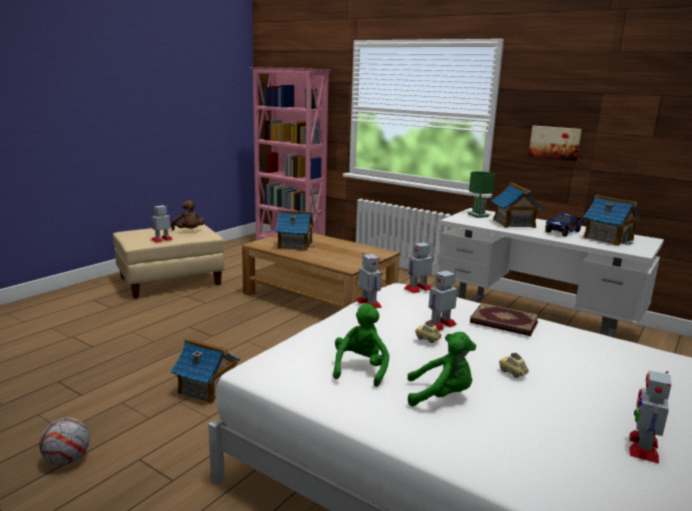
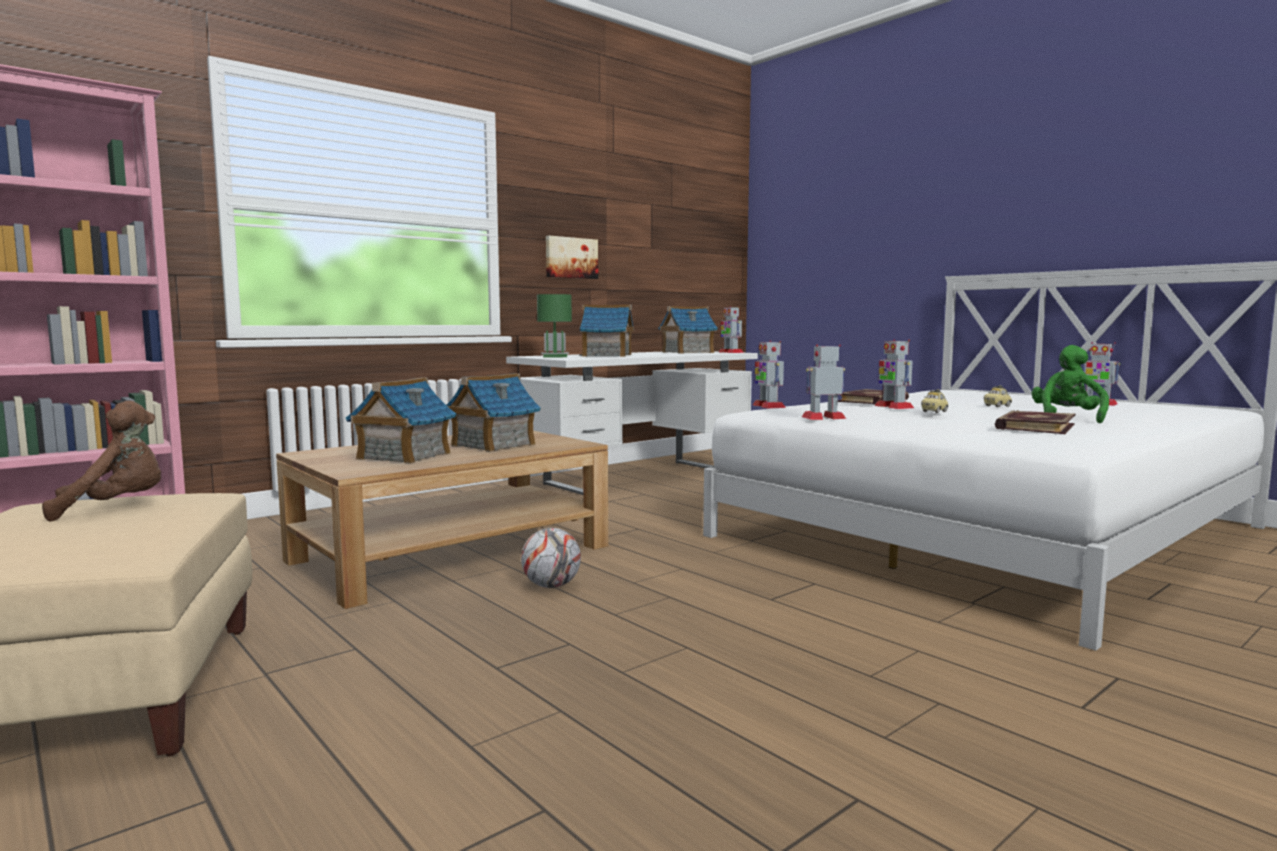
camera: 75 degrees left, 10 degrees down
football [39,417,90,465] -> football moved to [521,528,581,588]
toy robot [152,205,173,242] -> toy robot moved to [719,306,744,353]
toy house [171,338,240,404] -> toy house moved to [447,373,541,452]
green plush toy [333,303,389,387] -> book [995,410,1076,434]
toy truck [545,213,584,236] -> none

